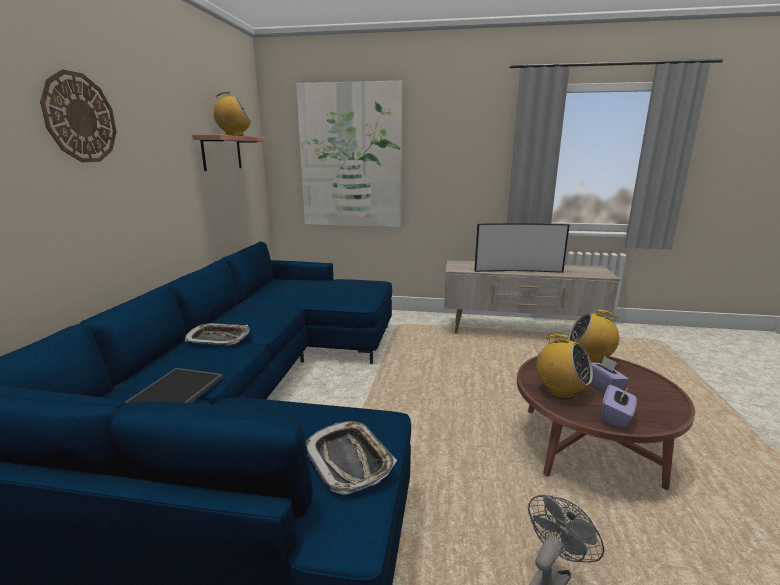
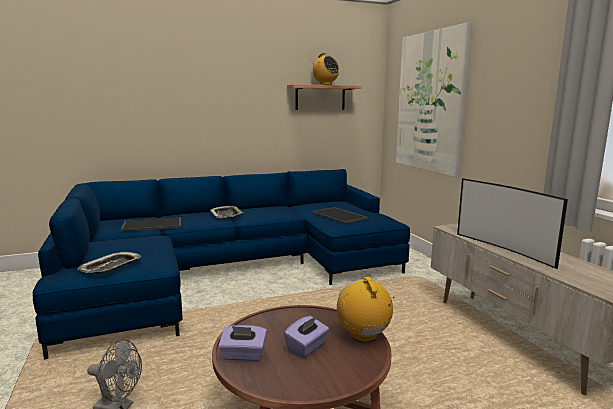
camera: 60 degrees right, 5 degrees down
wall clock [40,69,117,162] -> none
radio [534,334,593,399] -> none
none -> tray [312,207,368,224]

